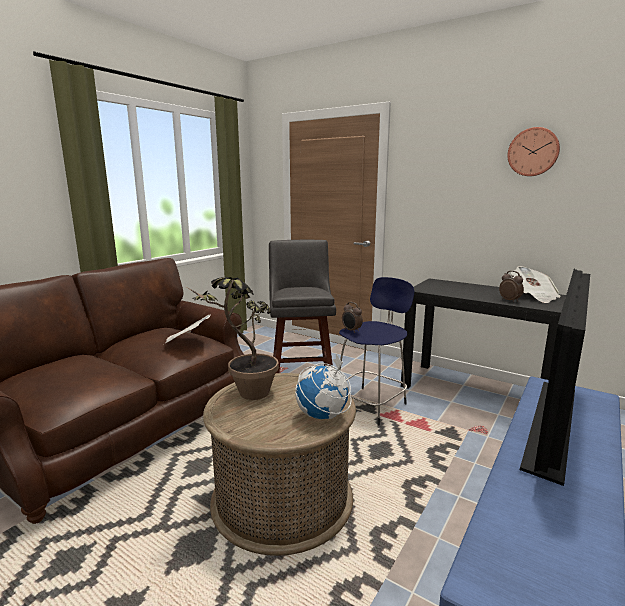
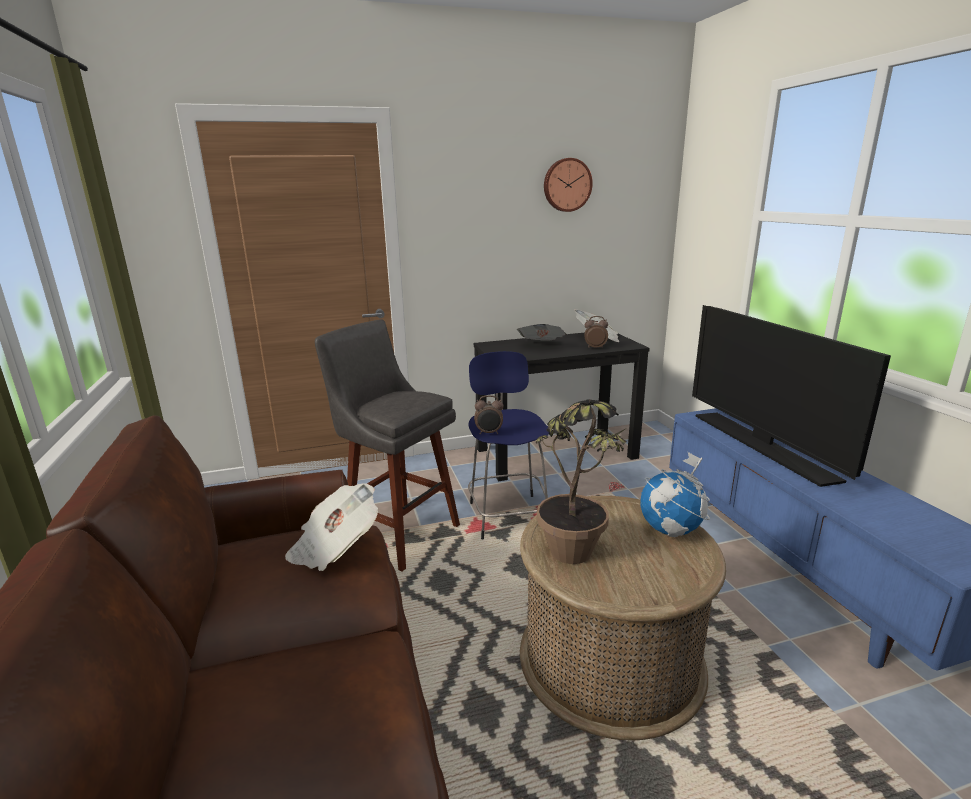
camera: 50 degrees left, 5 degrees up
none -> newspaper [516,324,566,341]

